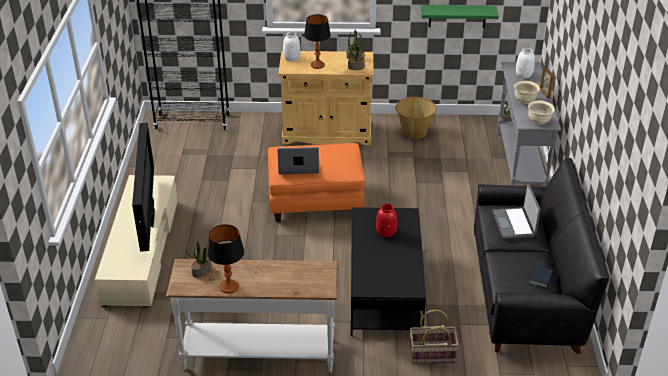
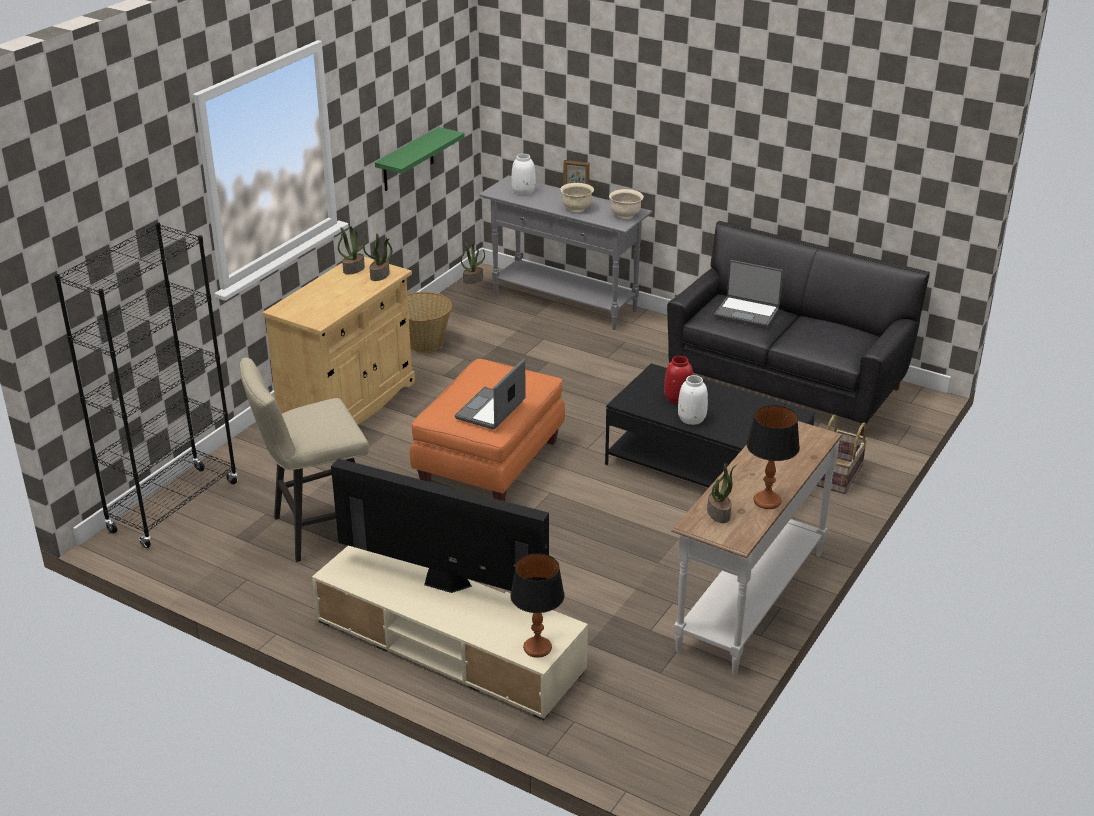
camera: 60 degrees left, 5 degrees down
white vase [283,32,301,62] -> white vase moved to [678,375,708,425]
table lamp [304,14,331,69] -> table lamp moved to [510,553,565,658]
book [530,265,553,289] -> none
none -> beige stool [240,358,369,562]

